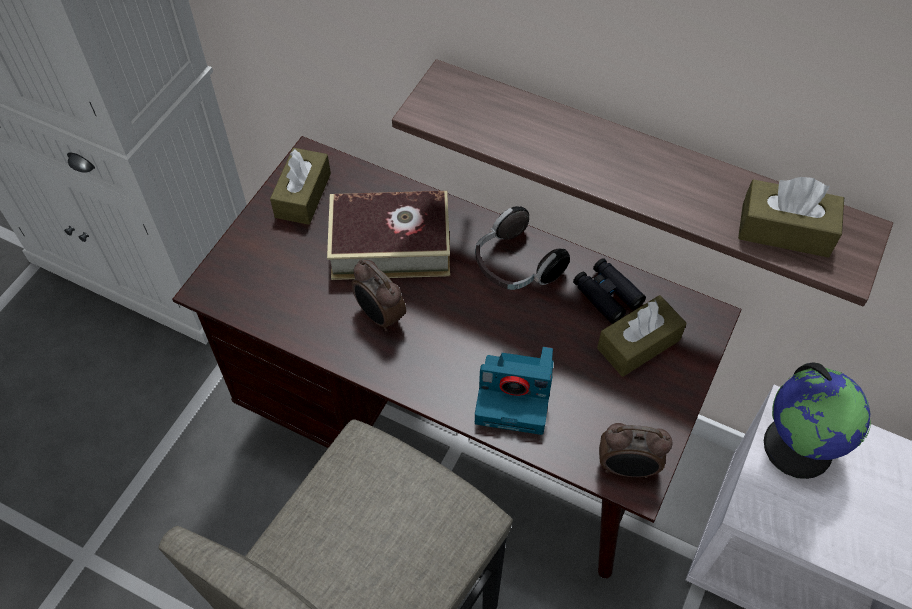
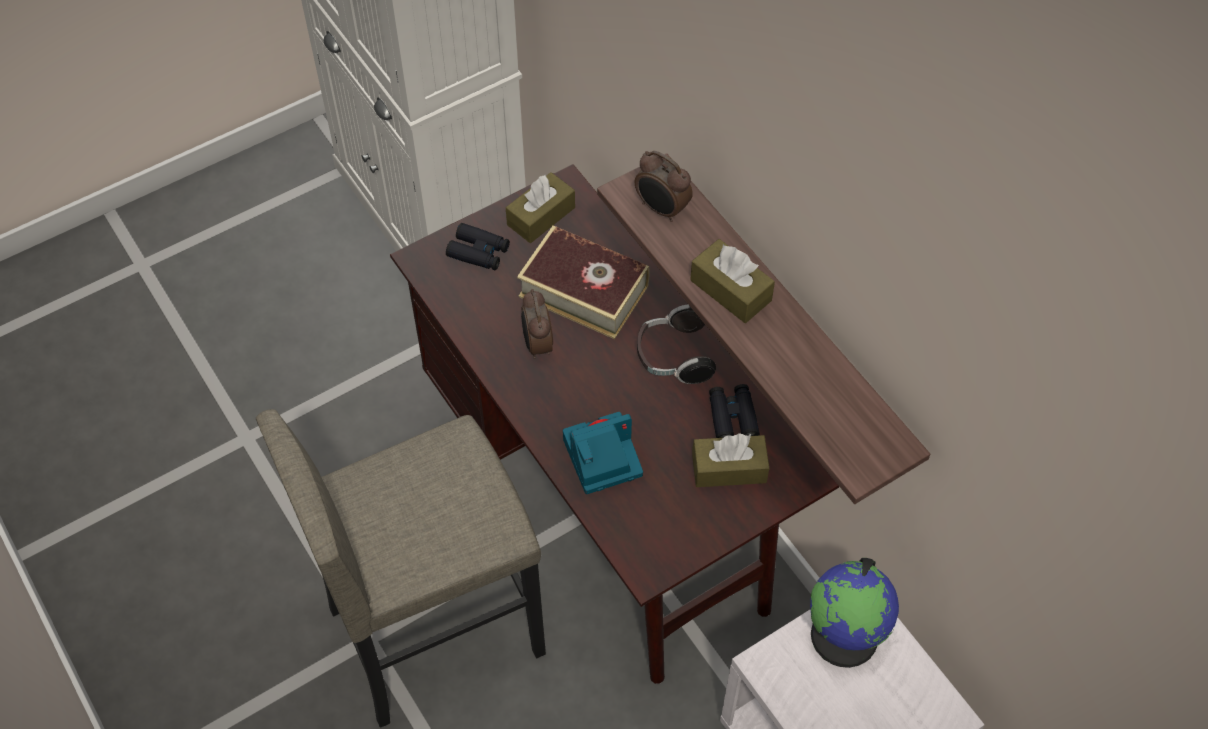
camera: 30 degrees right, 0 degrees up
camera [475,347,553,435] -> camera turned 120 degrees clockwise [563,412,643,494]
alarm clock [599,423,672,478] -> alarm clock moved to [635,151,693,222]
brown tissue box [738,177,844,258] -> brown tissue box moved to [690,239,775,323]
none -> black binoculars [446,223,510,270]

